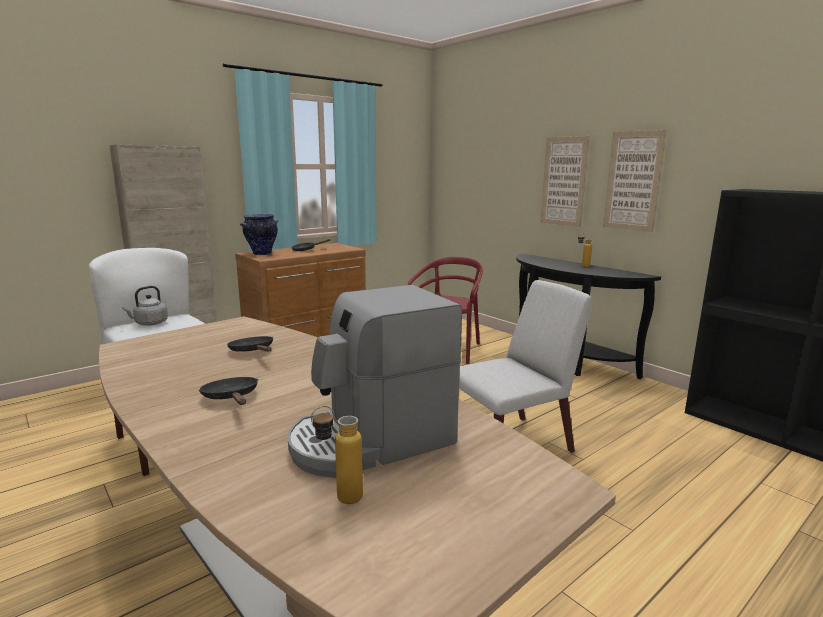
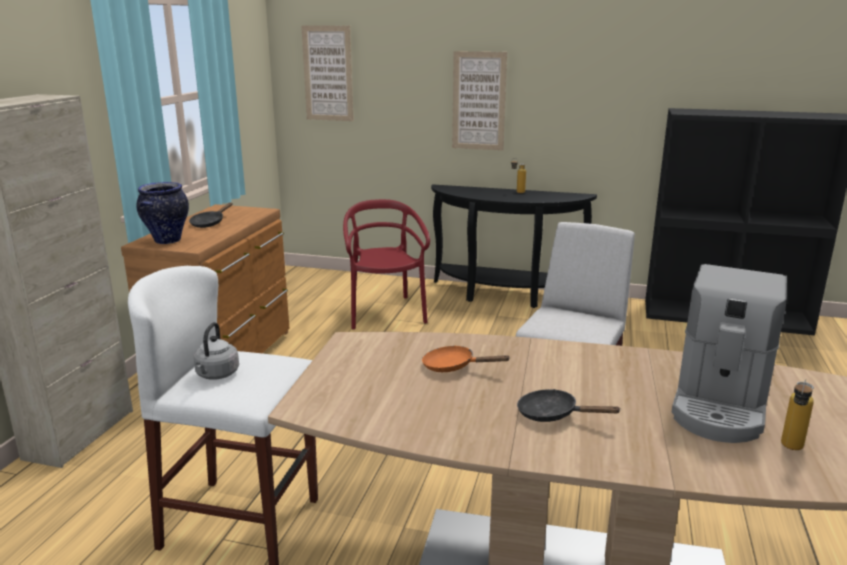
camera: 35 degrees left, 5 degrees up
black frying pan [227,336,273,352] -> orange frying pan [422,345,511,372]
picture [603,130,667,232] -> picture moved to [301,25,354,121]

